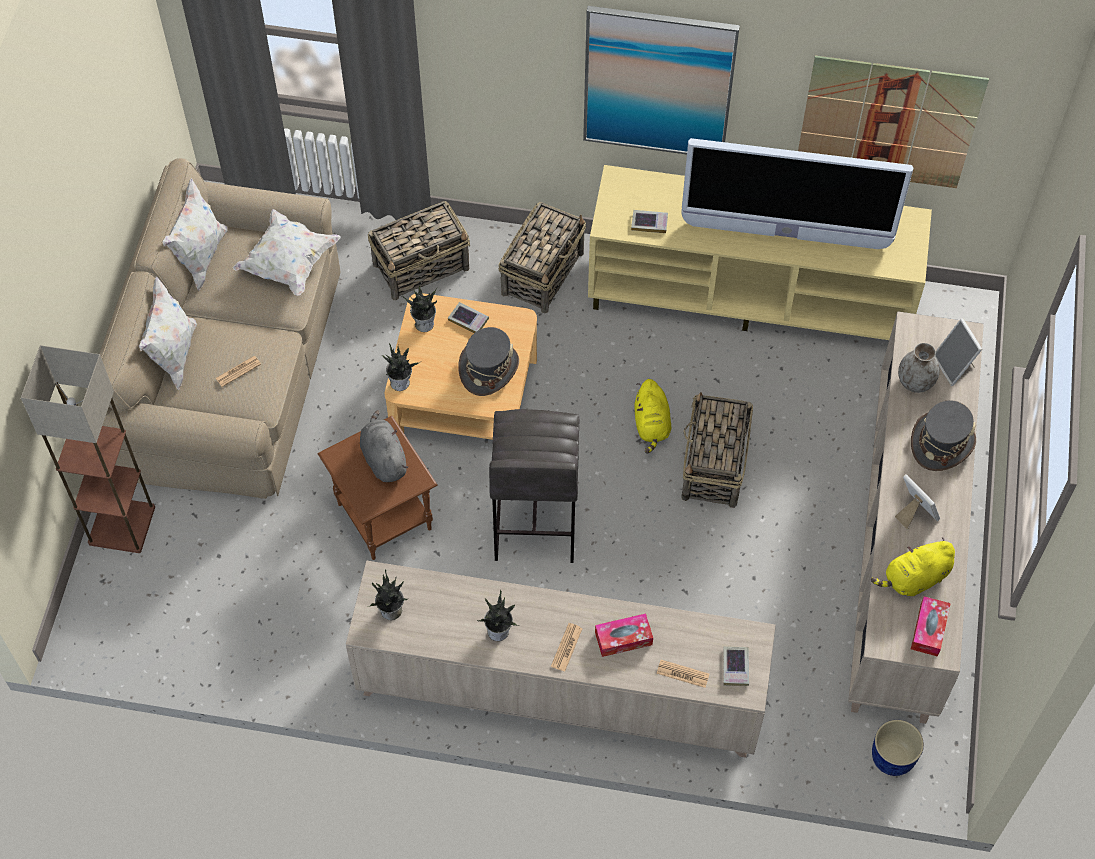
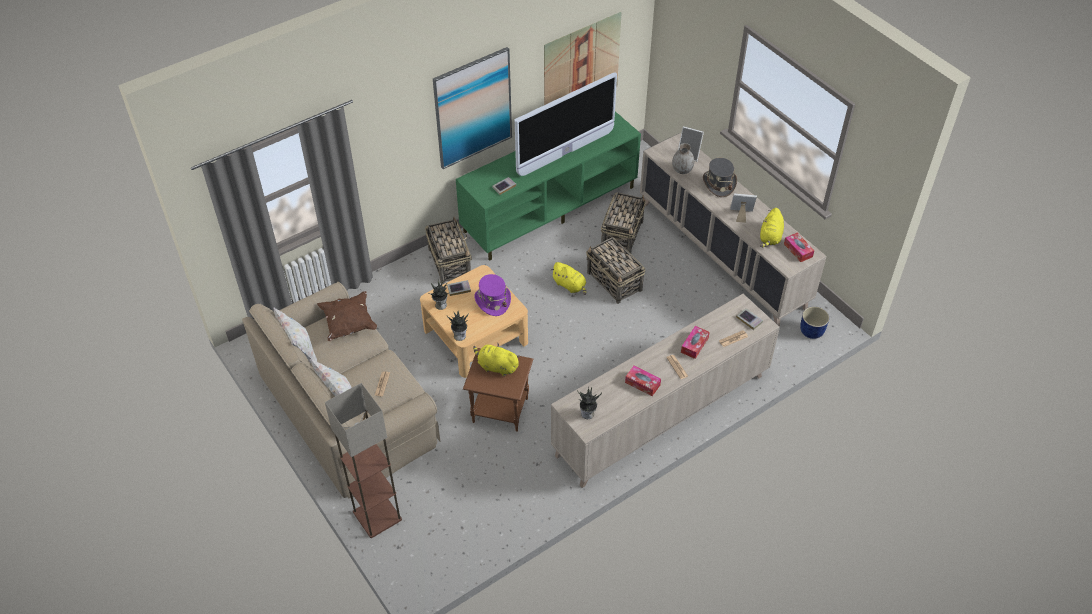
camera: 45 degrees left, 10 degrees down
white pillow [233,209,341,296] -> brown pillow [317,291,377,341]
grey plush toy [360,410,408,482] -> yellow plush toy [473,343,520,376]
basket [368,201,470,300] -> basket moved to [601,192,646,254]
grey hat [458,327,519,396] -> purple hat [474,274,511,316]
potted plant [477,589,519,641] -> tissue box [625,366,661,396]
grey stool [489,409,579,563] -> none
beige tv stand [588,165,932,340] -> green tv stand [456,111,641,261]

